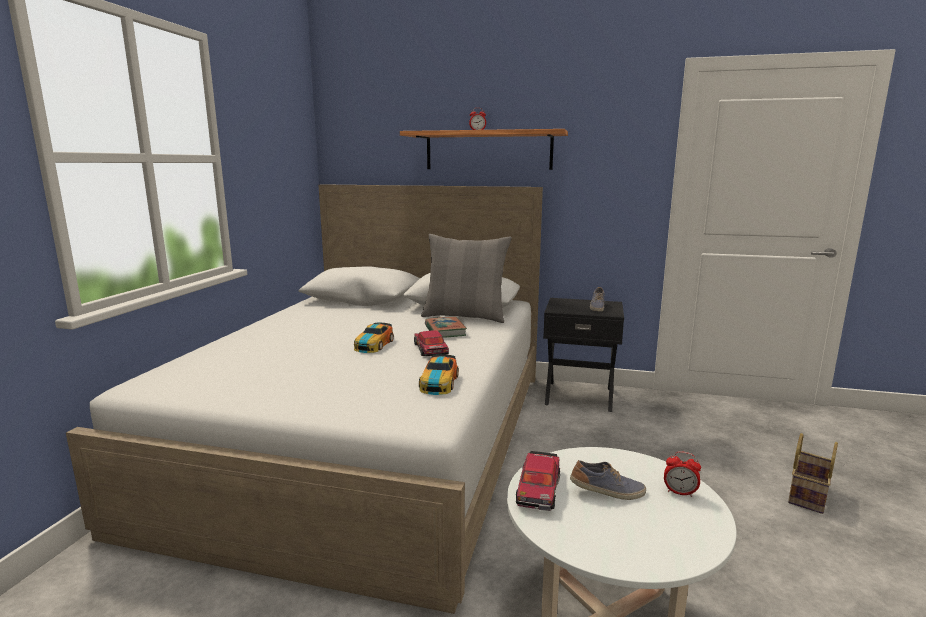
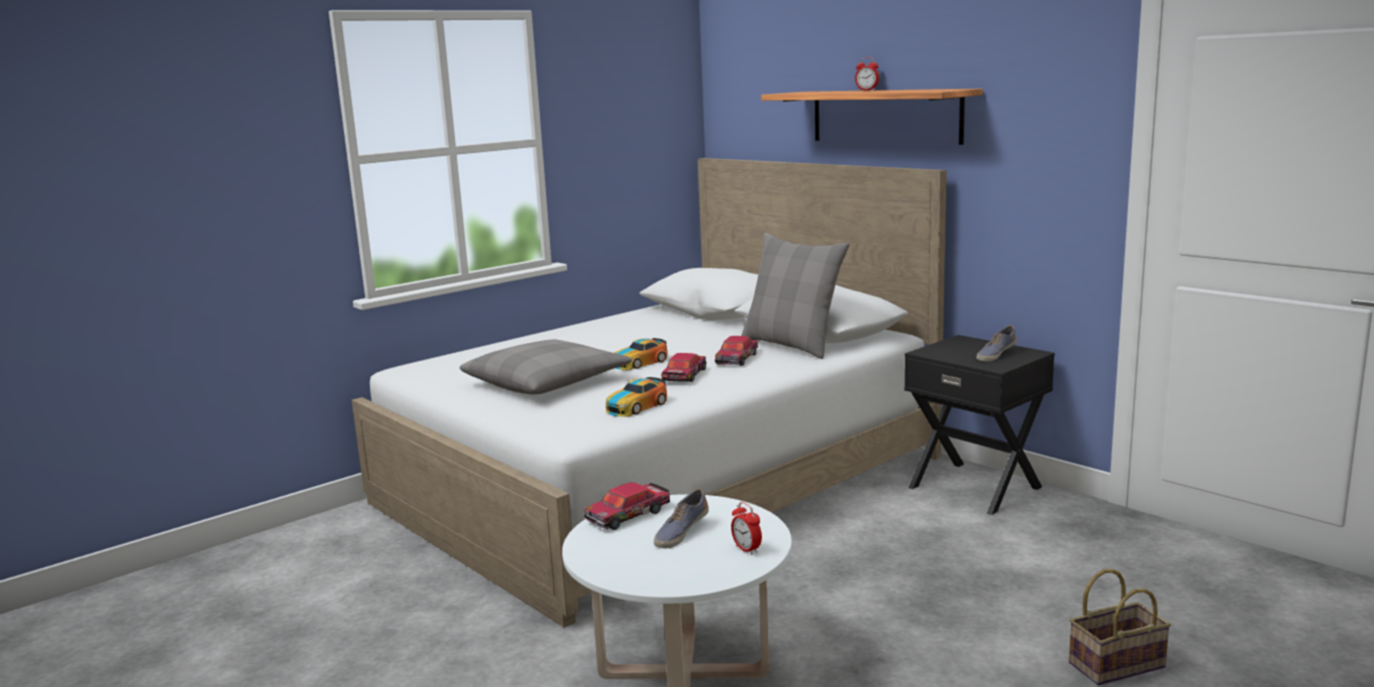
camera: 35 degrees right, 0 degrees up
book [425,317,467,338] -> toy car [715,336,758,366]
shoe [570,460,646,500] -> shoe turned 90 degrees clockwise [654,488,709,548]
none -> grey pillow [460,339,632,395]

